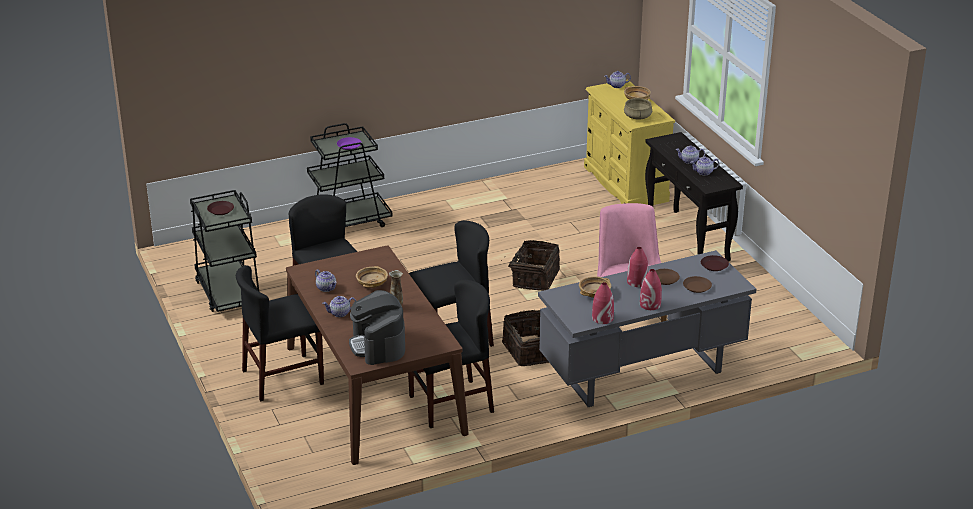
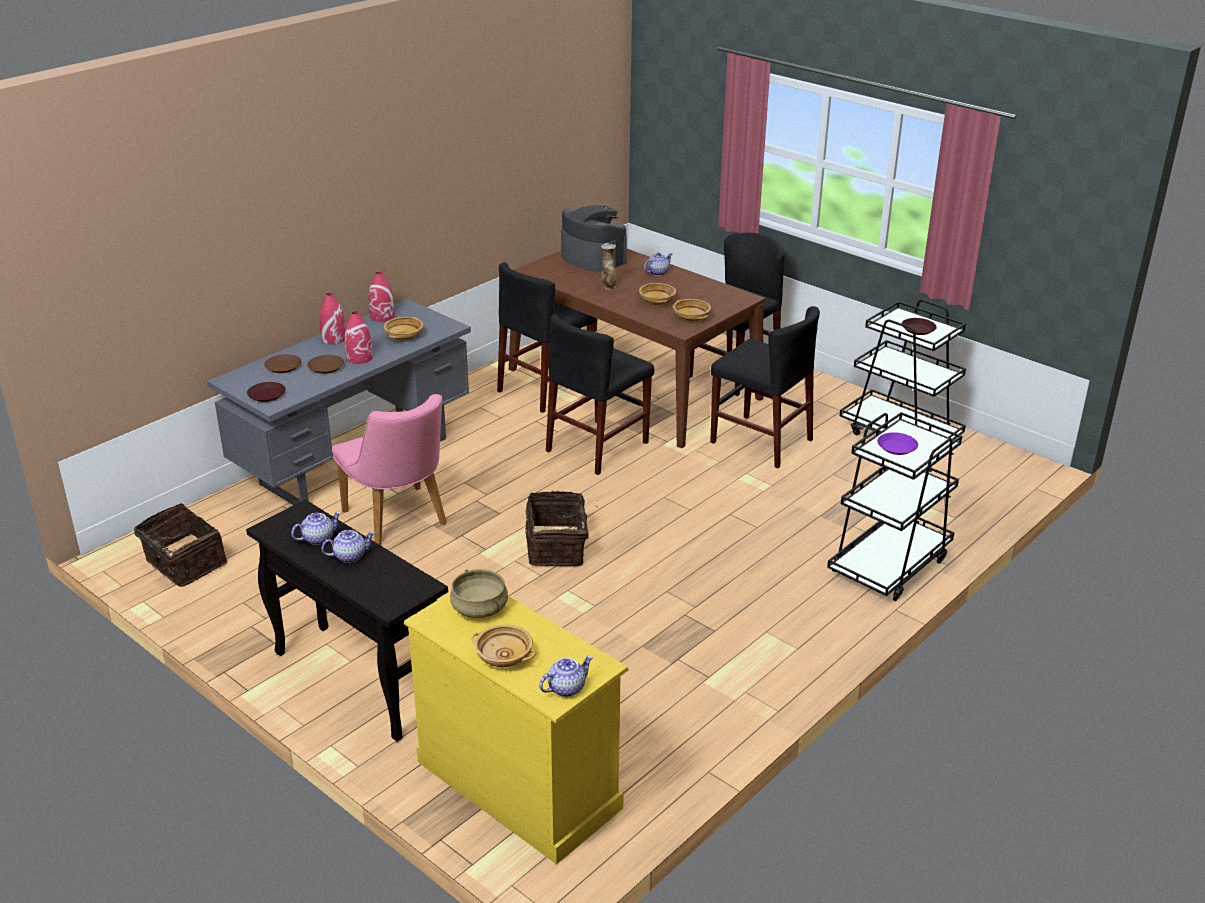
camera: 155 degrees right, 0 degrees up
teapot [315,269,336,292] -> none
basket [502,310,549,366] -> basket moved to [134,503,227,587]
none -> beige bowl [673,299,711,322]

